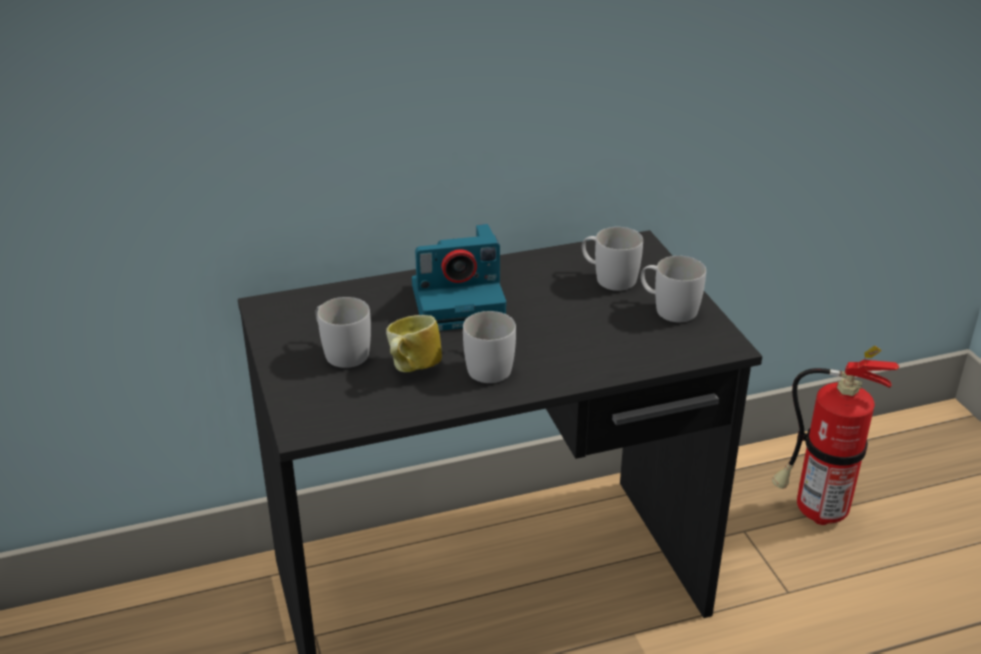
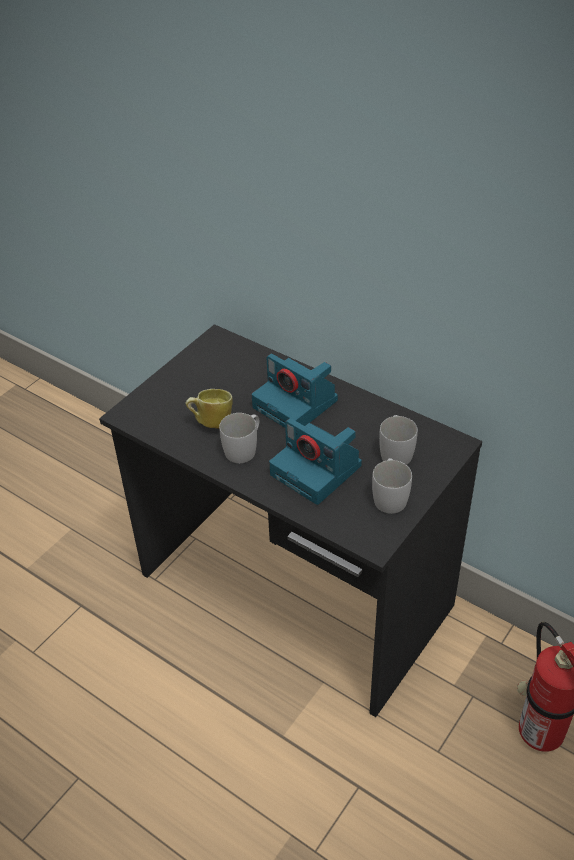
camera: 55 degrees right, 10 degrees up
white mug [316,297,371,368] -> none
none -> camera [269,418,362,505]

